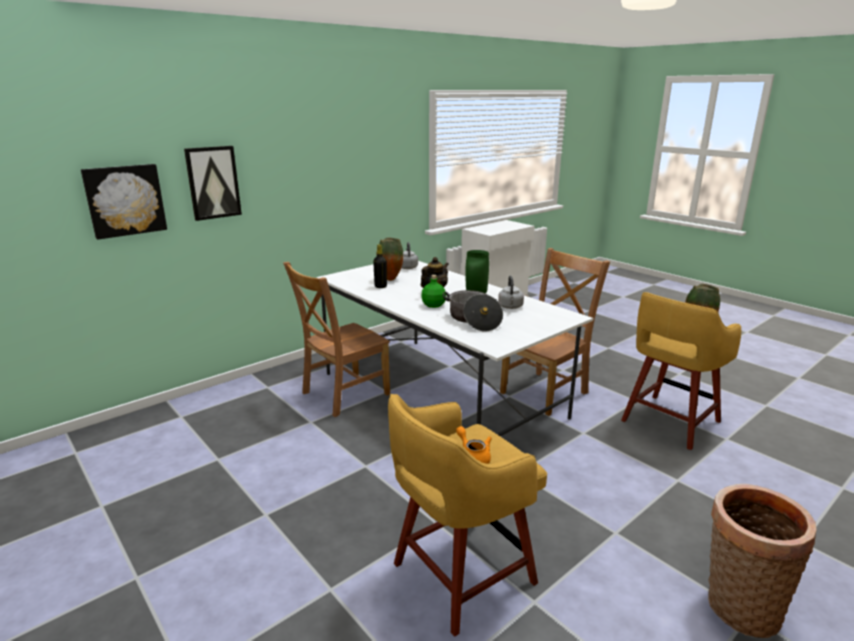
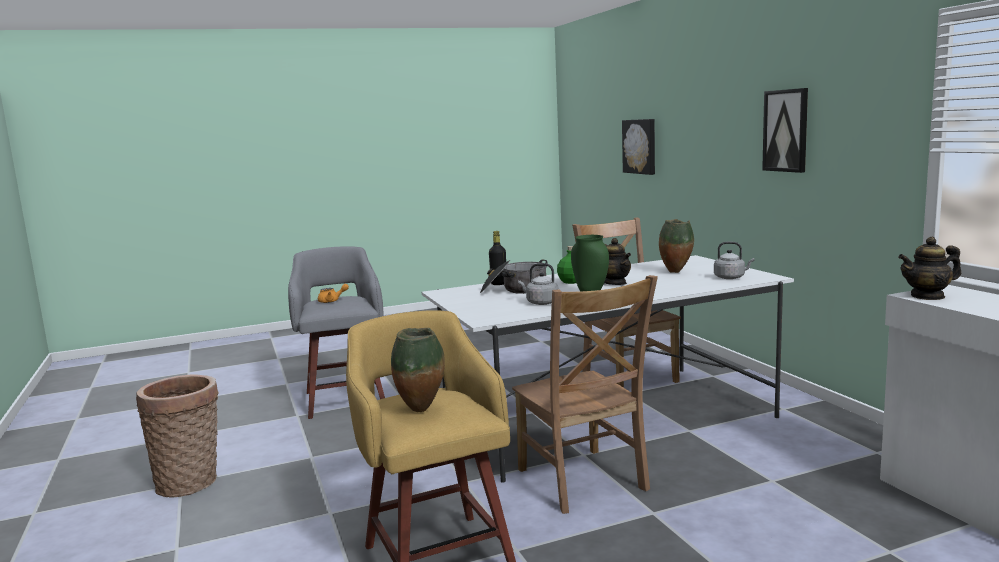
camera: 110 degrees right, 10 degrees down
picture [184,146,242,221] -> picture moved to [762,88,808,173]
black bottle [373,244,387,288] -> black bottle moved to [489,231,506,285]
yellow stool [388,394,547,637] -> grey stool [288,246,385,419]
none -> teapot [898,237,961,300]

